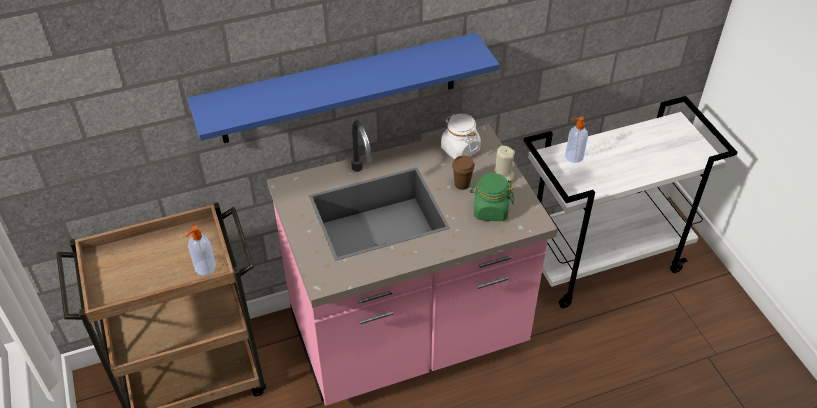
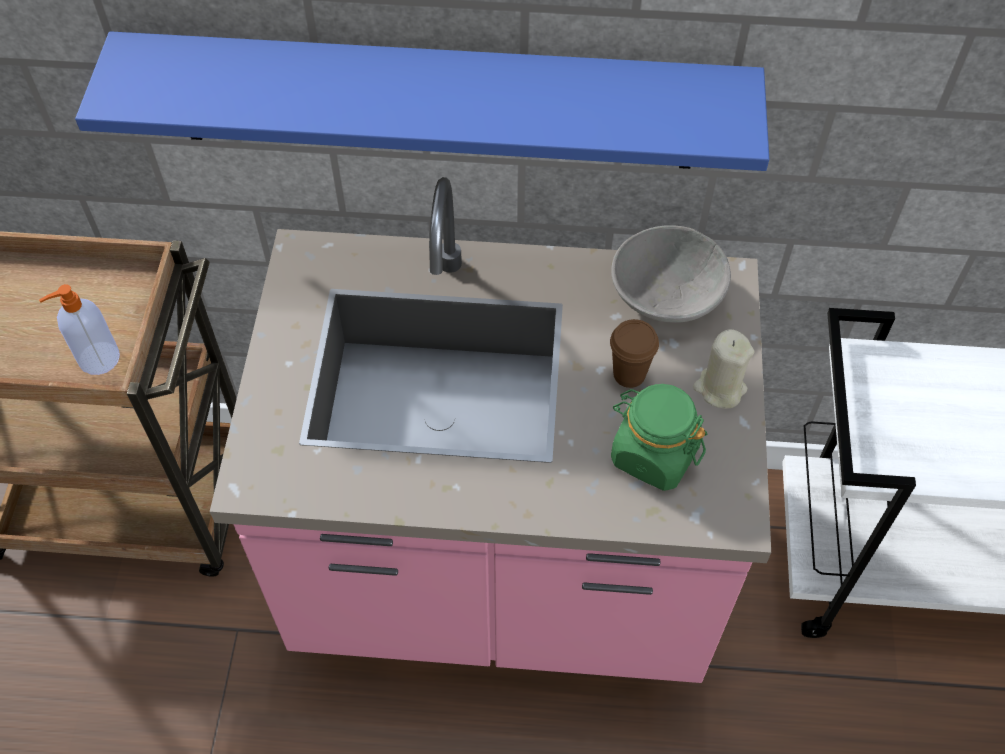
camera: 25 degrees right, 10 degrees up
white jar [441,114,481,159] -> grey bowl [611,225,731,323]
soap dispenser [565,117,588,163] -> none

